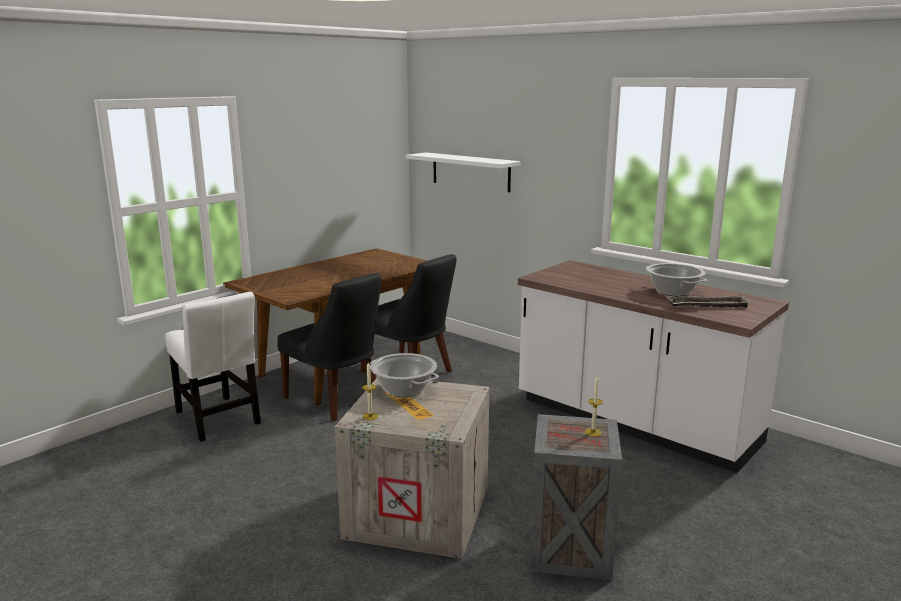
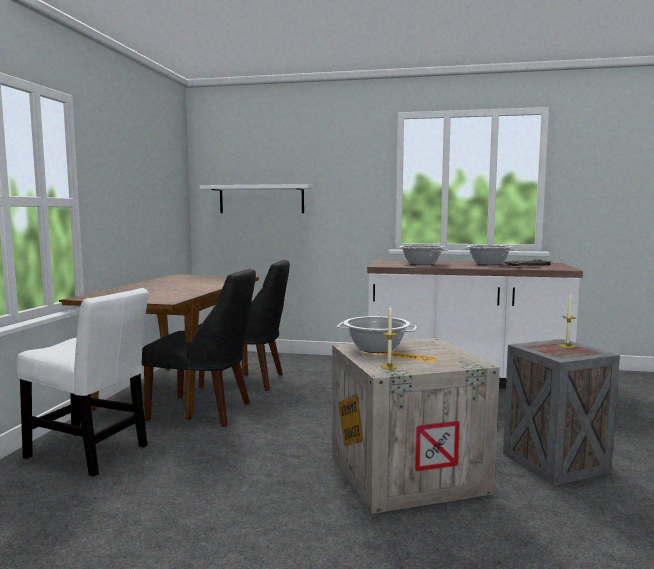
camera: 30 degrees left, 10 degrees down
none -> cooking pot [397,245,448,265]

